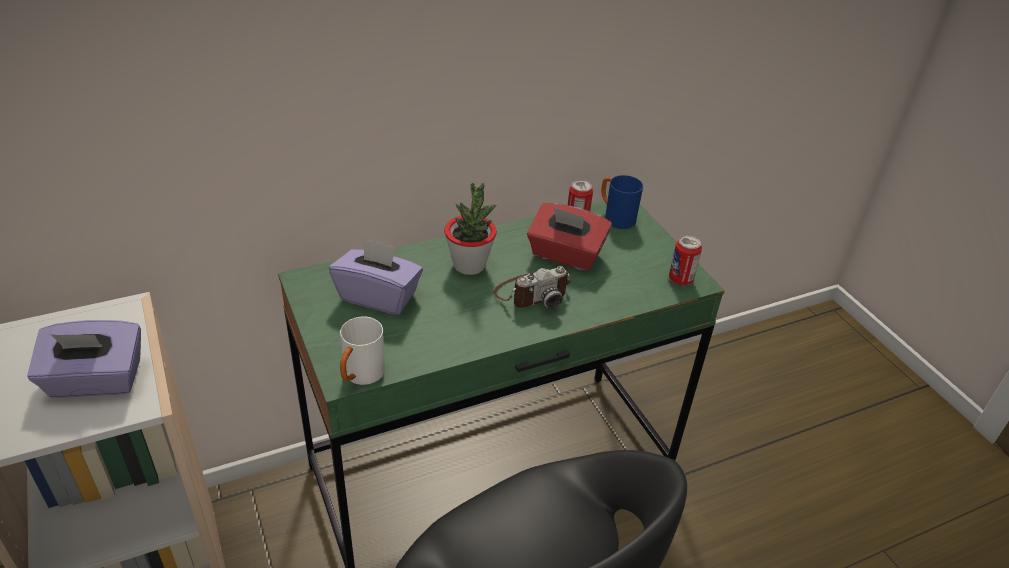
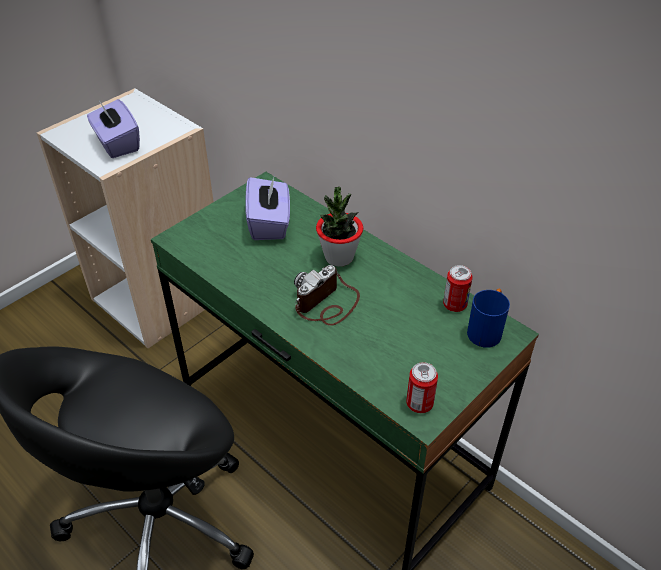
camera: 70 degrees right, 5 degrees up
white mug [340,316,385,385] -> none
camera [494,266,571,308] -> camera turned 90 degrees clockwise [294,265,360,326]
red tissue box [527,203,612,271] -> none

